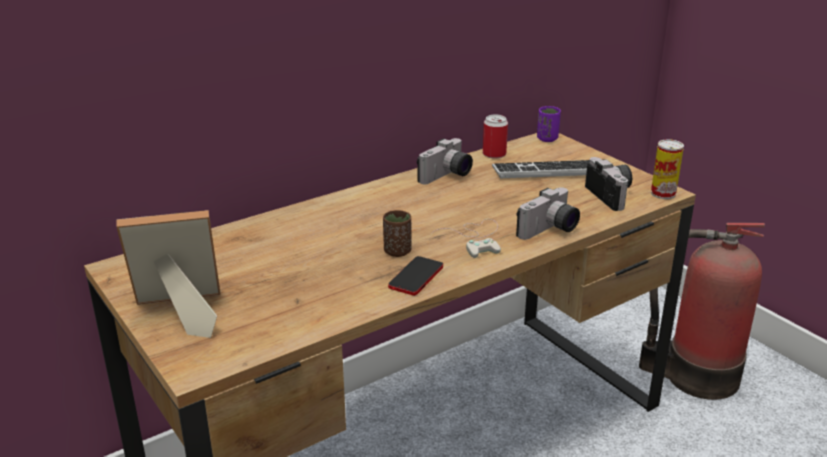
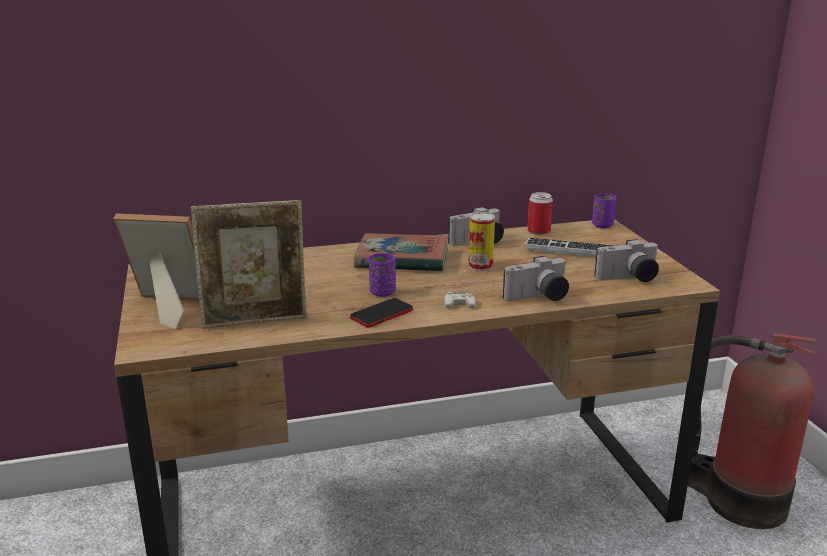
camera: 20 degrees right, 5 degrees down
brown cup [383,210,412,257] -> purple cup [369,253,396,297]
camera [585,157,632,211] -> camera turned 75 degrees clockwise [594,239,659,282]
can [651,139,684,199] -> can moved to [468,212,495,271]
none -> picture frame [191,200,307,329]
none -> book [354,233,448,272]

